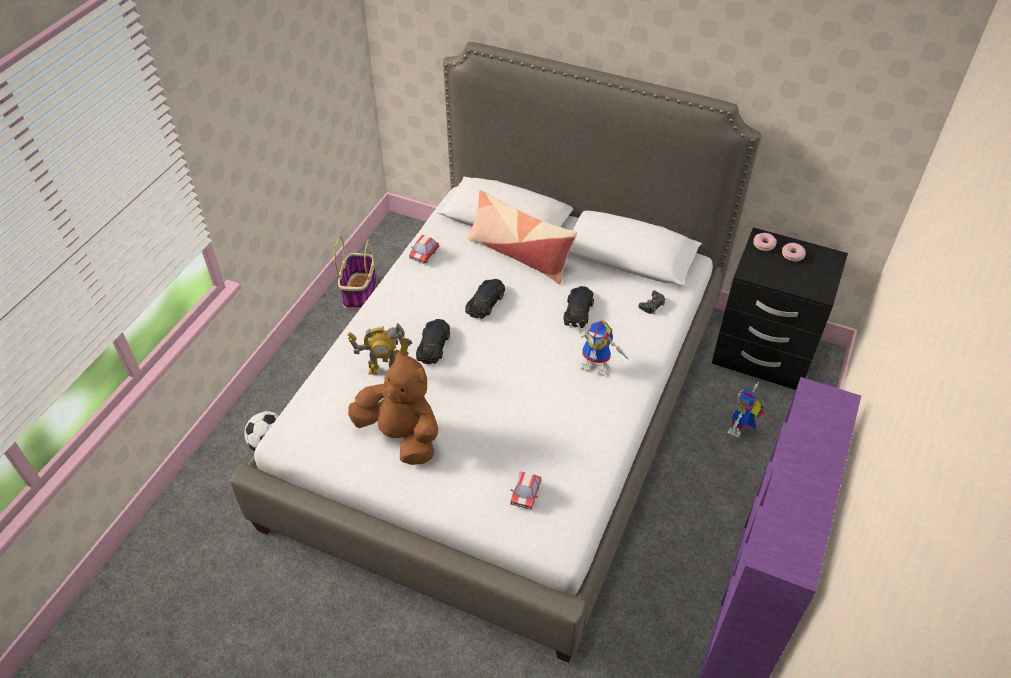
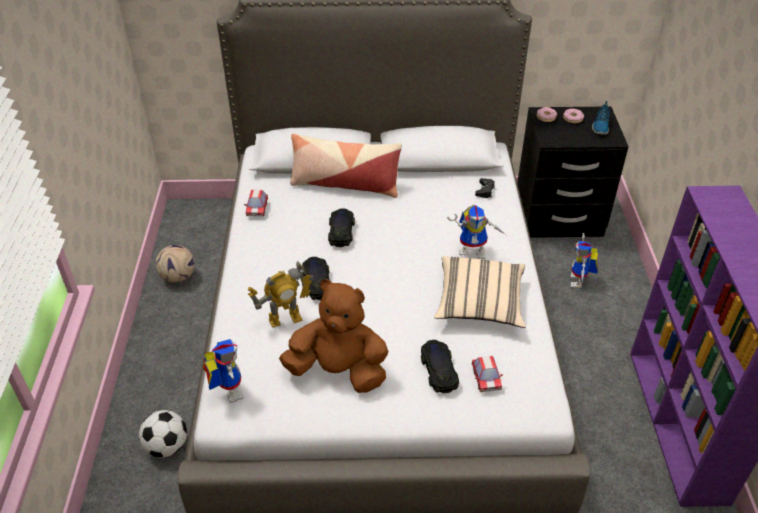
camera: 25 degrees left, 5 degrees down
basket [334,236,376,309] -> football [156,245,195,282]
black toy car [564,286,594,328] -> black toy car moved to [421,340,459,393]
none -> toy robot [203,339,244,403]
none -> beige pillow [434,256,526,328]
none -> shoe [592,101,610,135]

